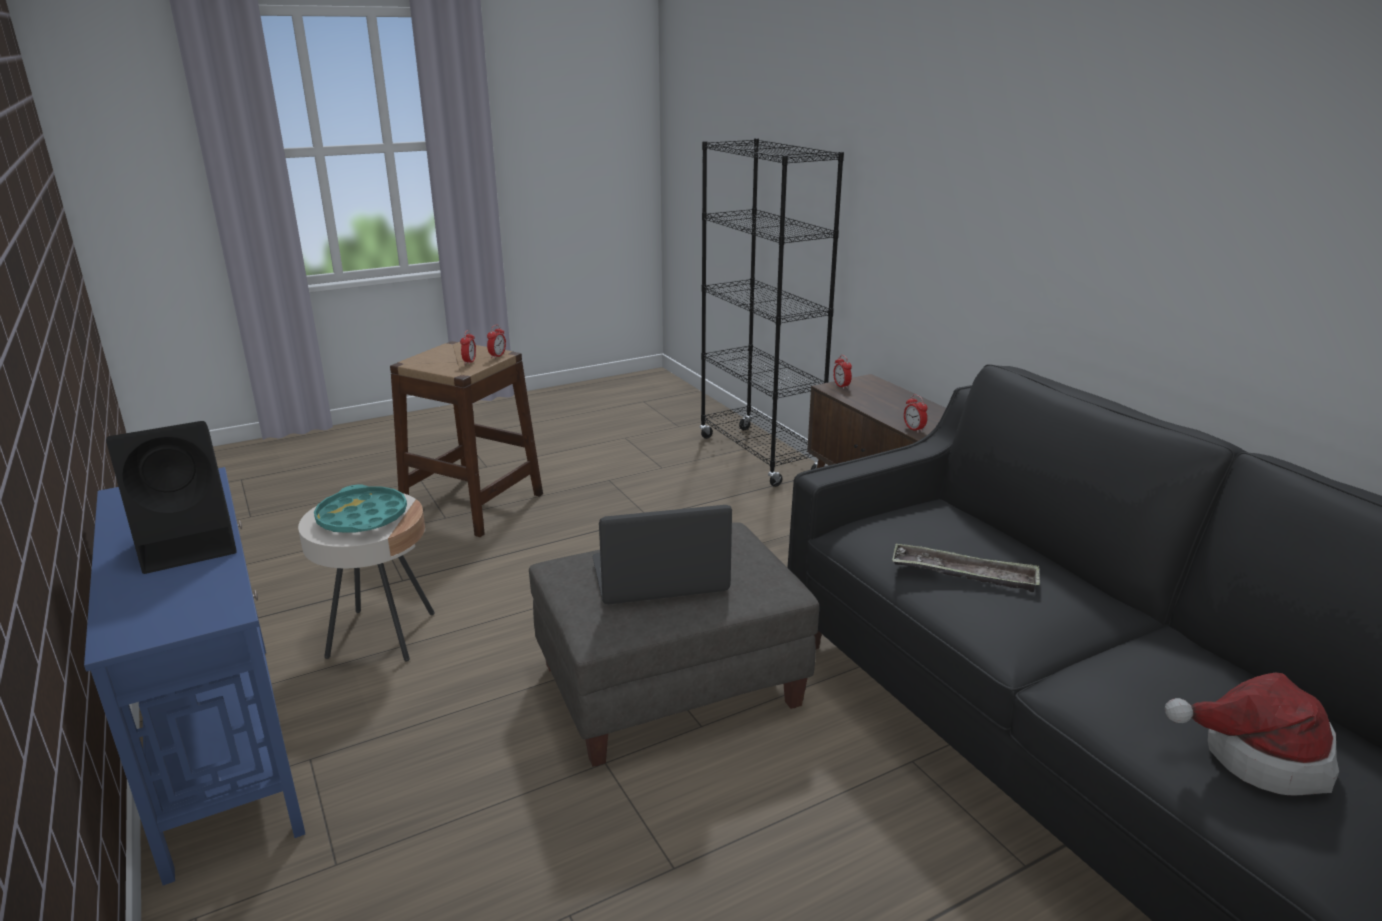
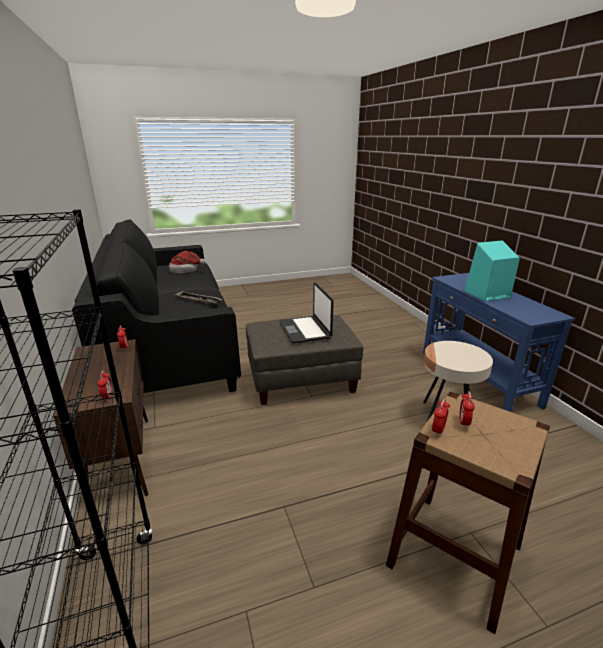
camera: 170 degrees left, 0 degrees up
black speaker [106,421,237,574] -> turquoise speaker [464,240,520,301]
turquoise tray [314,485,407,533] -> none
laptop [593,505,732,604] -> laptop turned 75 degrees clockwise [279,282,334,343]

